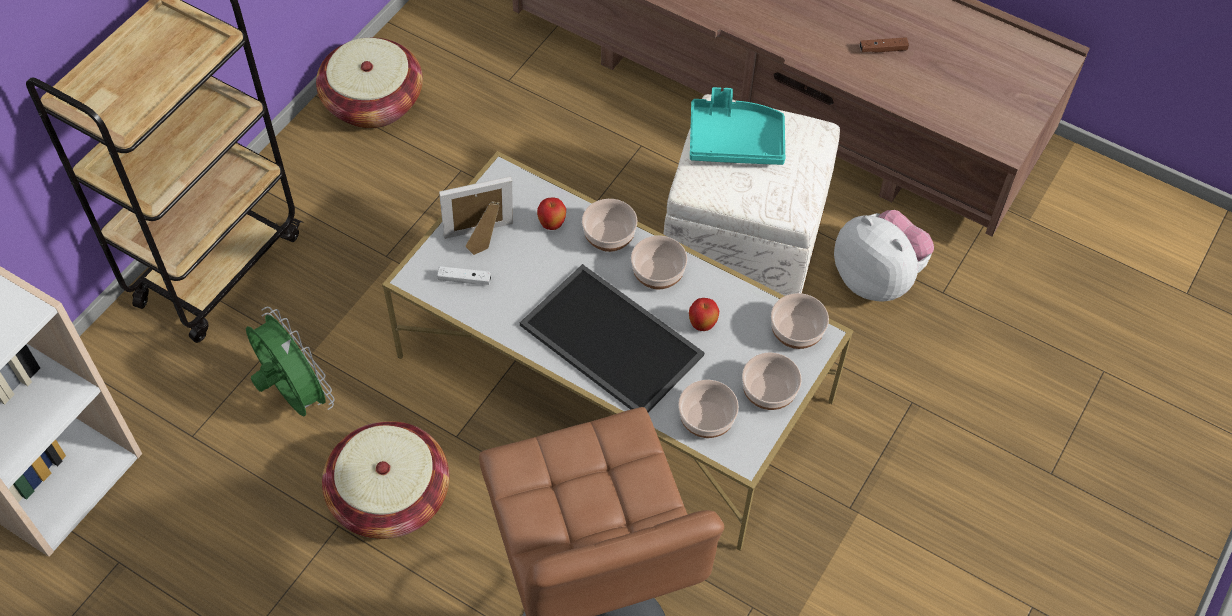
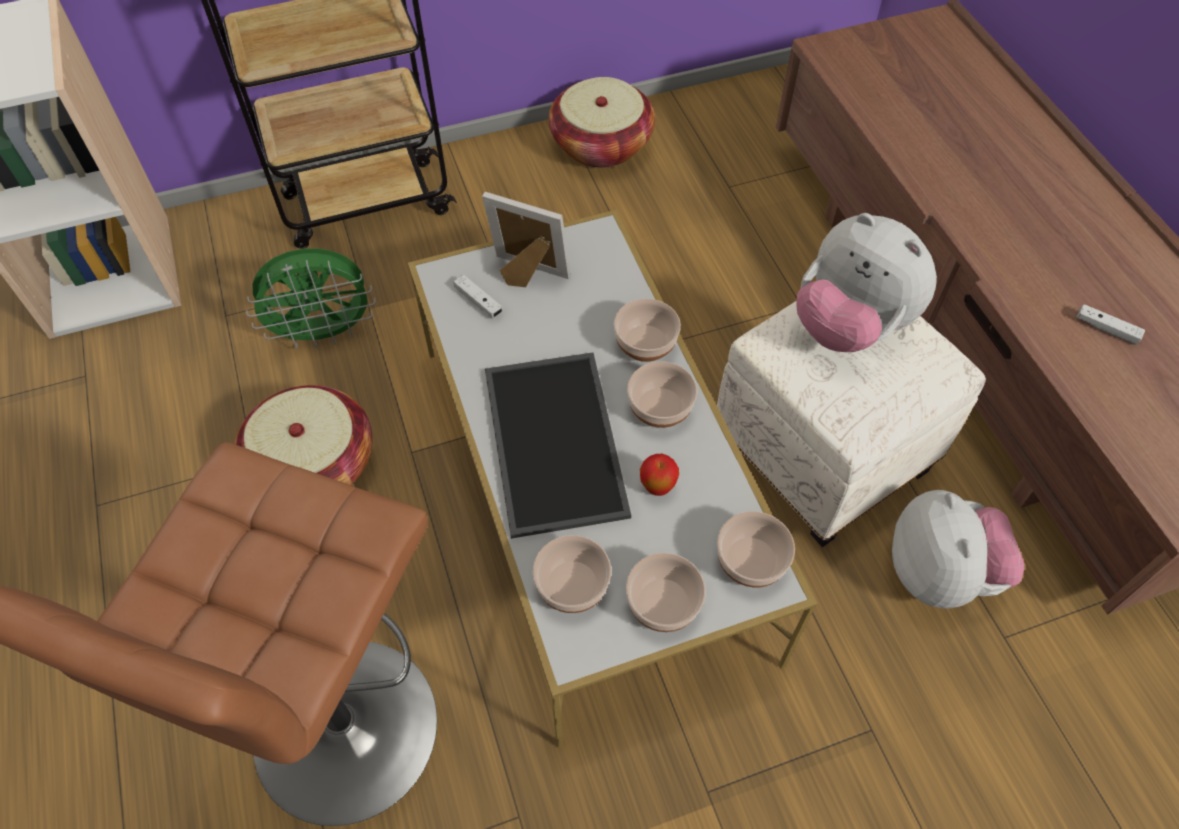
camera: 40 degrees right, 0 degrees up
green fan [246,307,335,416] -> green fan turned 75 degrees clockwise [246,248,376,349]
apple [537,197,566,230] -> none
turquoise tray [690,87,785,165] -> plush toy [797,213,937,352]
brown game controller [860,37,909,53] -> white game controller [1077,304,1145,345]

